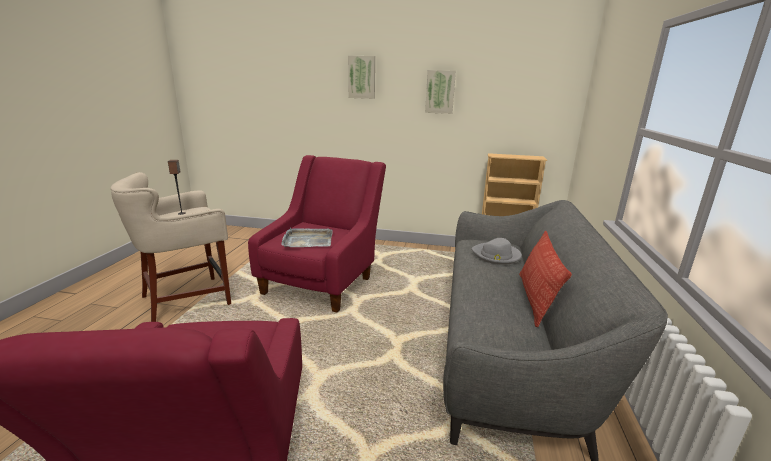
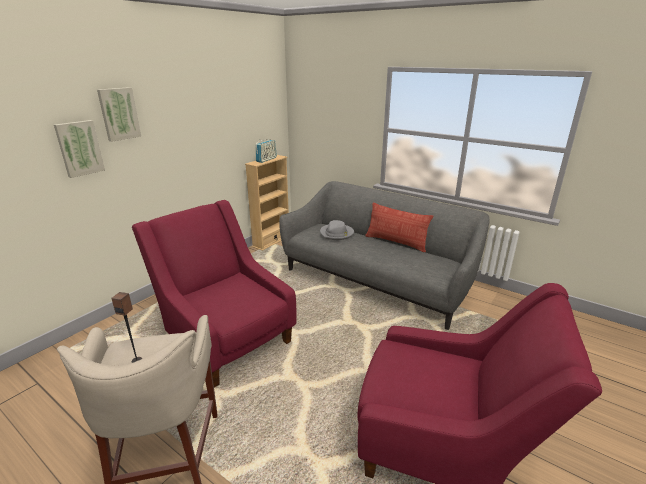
camera: 65 degrees left, 5 degrees up
grey tray [281,228,333,247] -> none
picture [425,70,456,114] -> picture moved to [54,120,105,178]
none -> radio [255,139,277,163]

